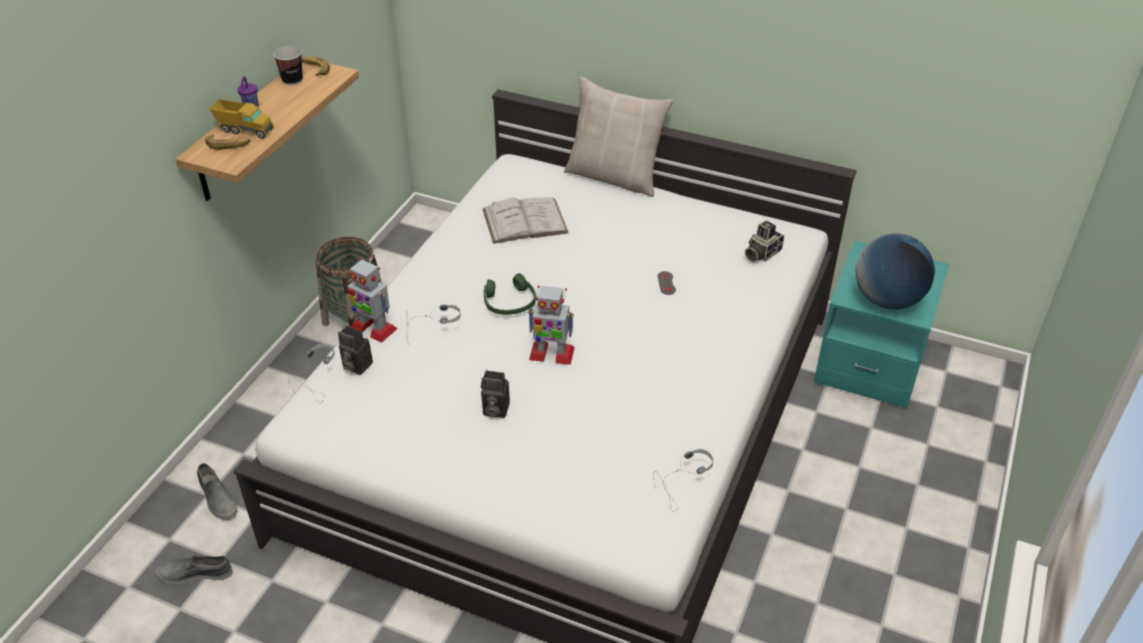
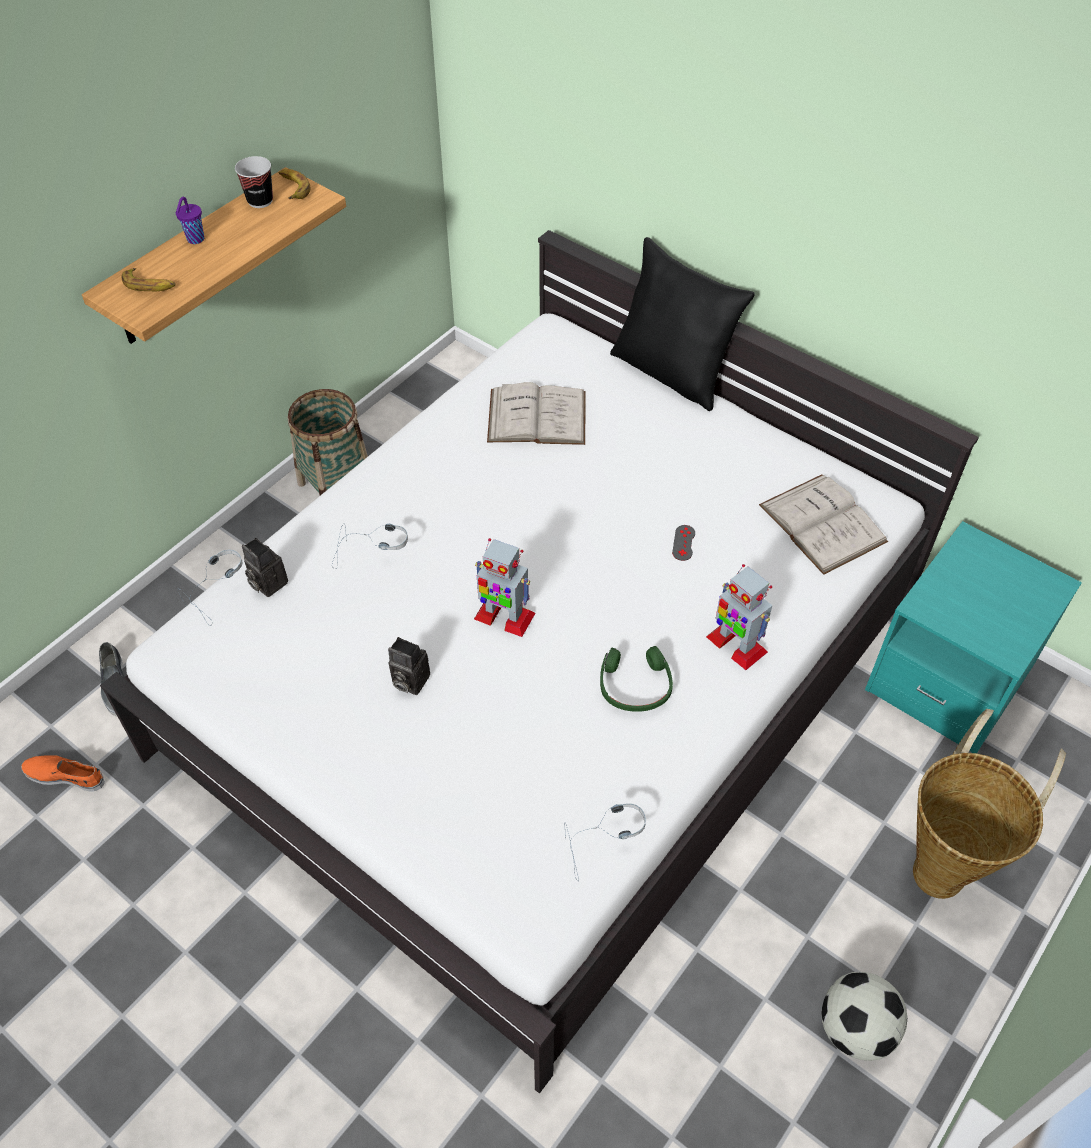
camera: 15 degrees right, 10 degrees up
grey shoe [156,555,233,584] -> orange shoe [21,756,105,791]
toy truck [209,99,274,139] -> none
toy robot [347,258,398,343] -> toy robot moved to [706,564,772,670]
green headphones [484,273,536,315] -> green headphones moved to [600,646,673,712]
beige pillow [564,77,673,197] -> black pillow [610,237,755,411]
camera [745,221,784,262] -> white book [759,475,888,575]
globe [855,233,935,310] -> none
none -> football [821,972,907,1061]
none -> basket [913,709,1066,899]

